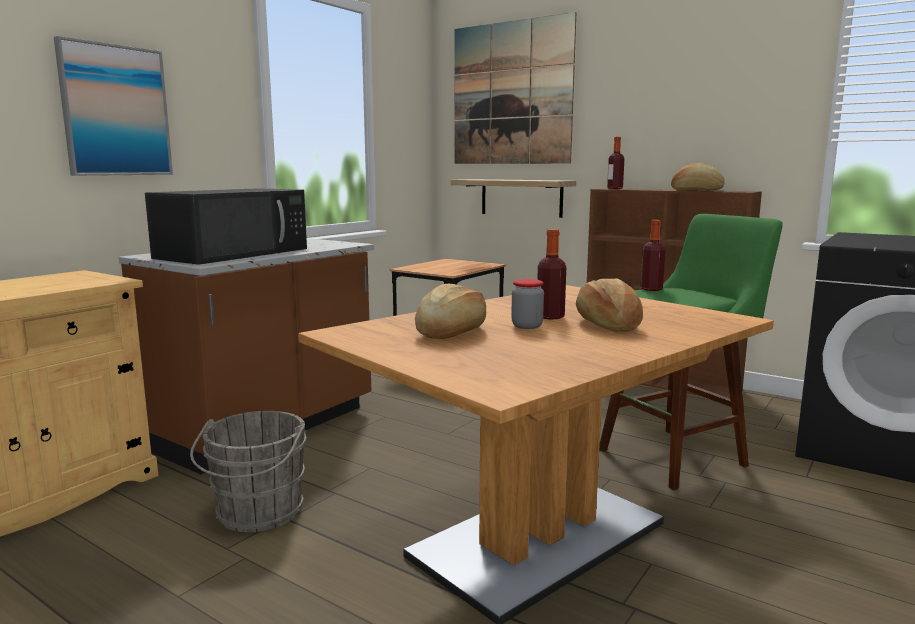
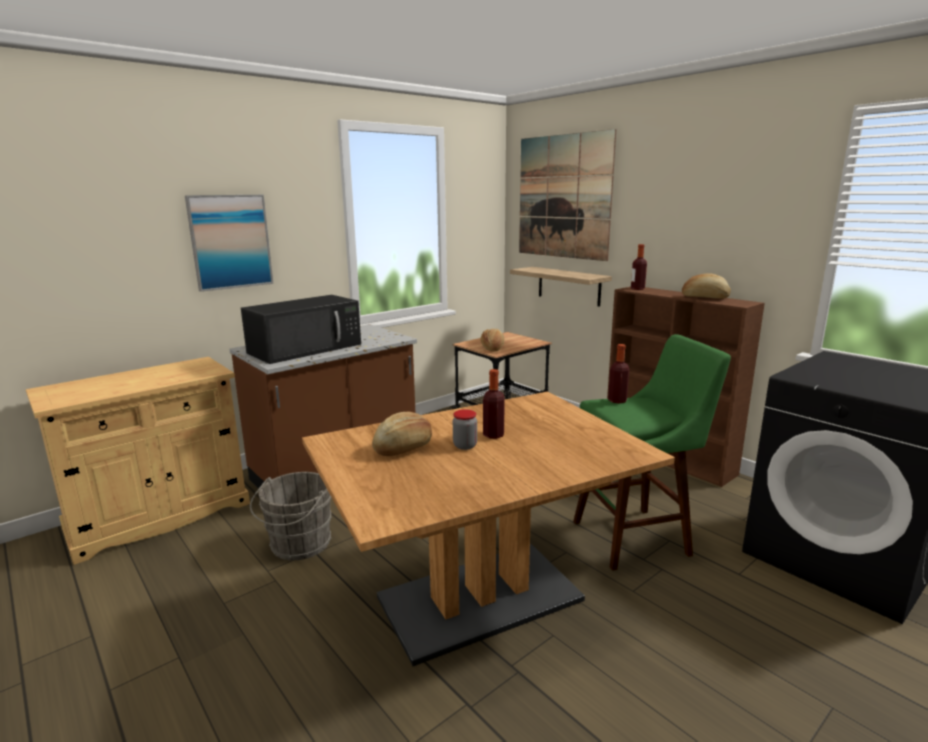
camera: 15 degrees right, 5 degrees up
bread [576,279,643,332] -> bread moved to [481,329,504,352]

